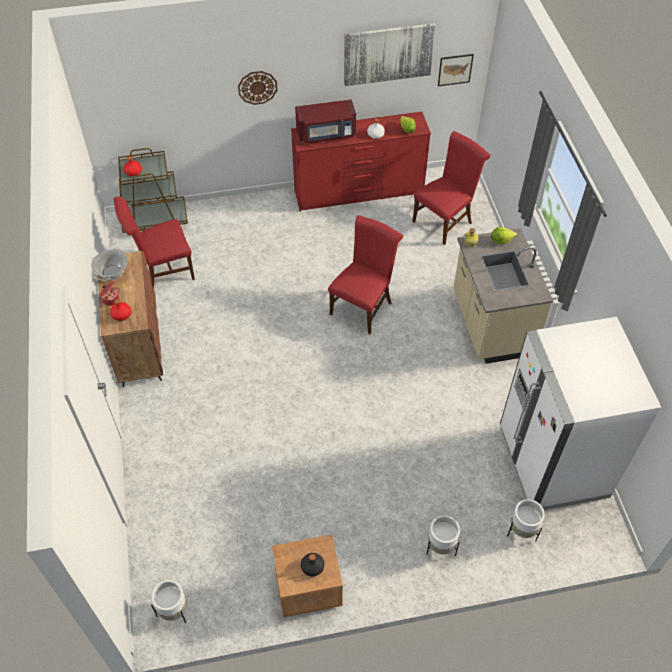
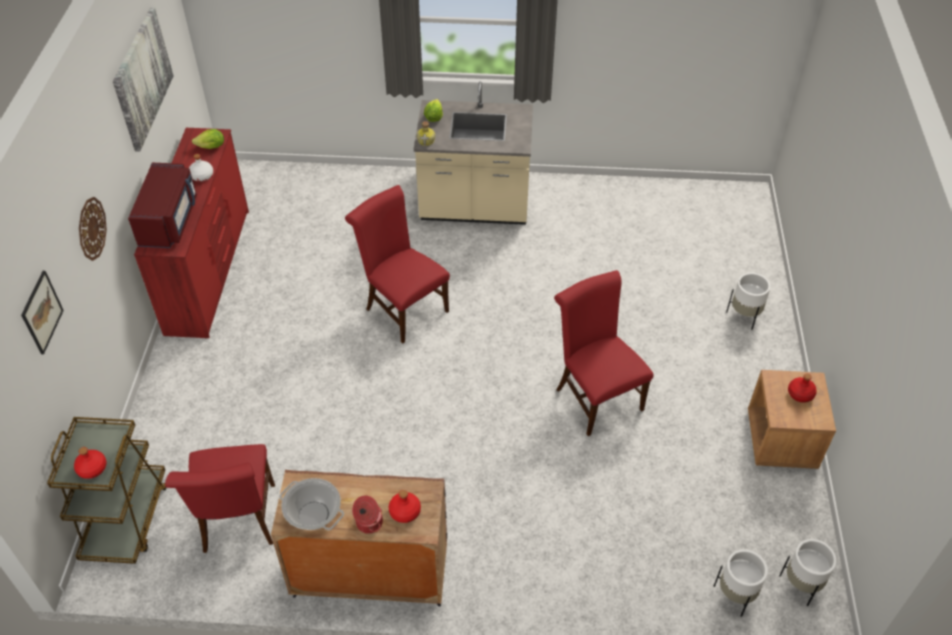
camera: 75 degrees left, 5 degrees down
black bottle [301,553,324,577] -> red bottle [788,373,817,403]
red chair [412,131,491,245] -> red chair moved to [554,270,654,436]
picture [438,54,474,86] -> picture moved to [21,271,64,354]
white fridge [500,317,661,510] -> none
white planter [507,499,545,541] -> white planter moved to [714,549,768,617]

